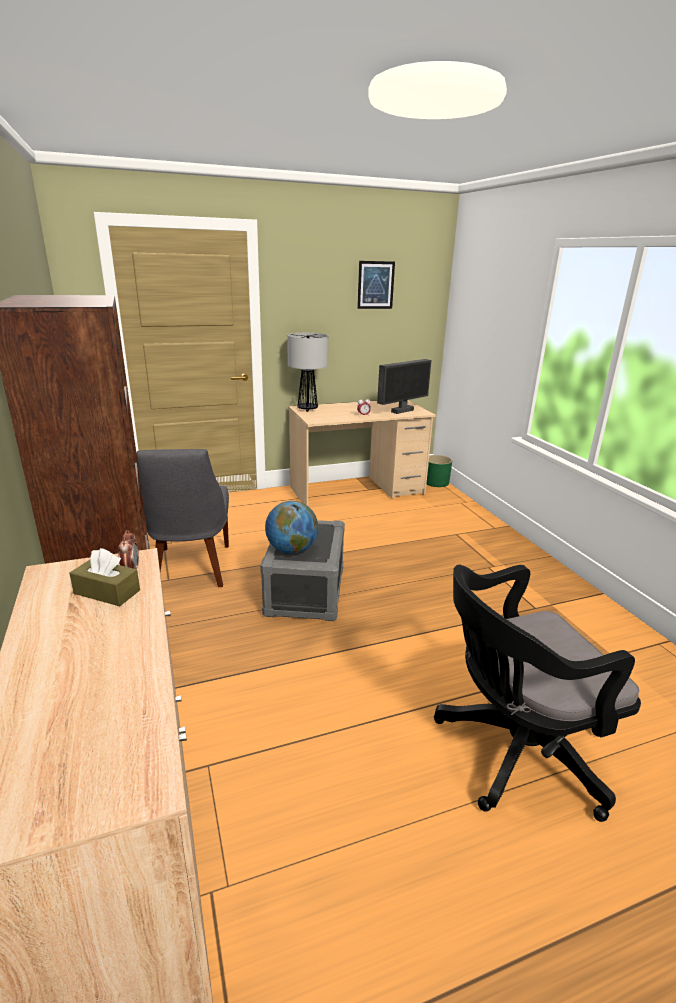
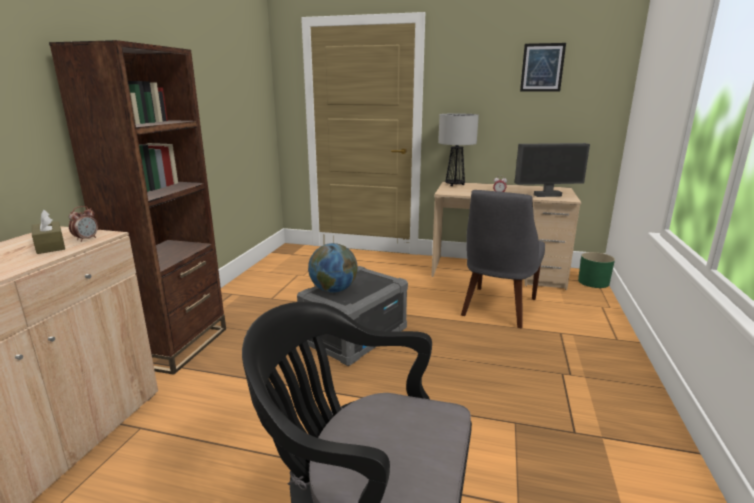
camera: 35 degrees right, 5 degrees down
grey chair [136,449,229,587] -> grey chair moved to [461,190,545,328]

